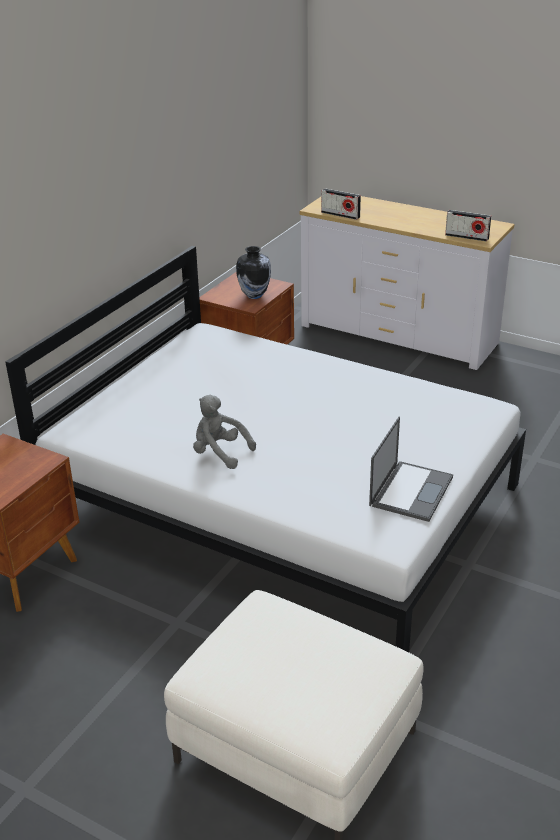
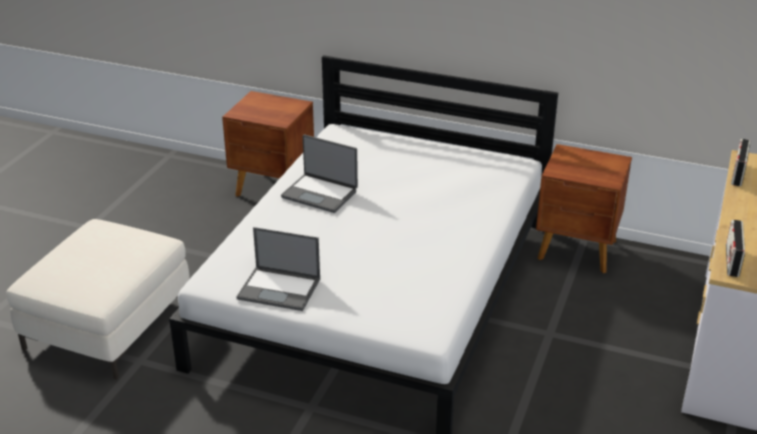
camera: 80 degrees right, 0 degrees up
grey plush toy [193,395,256,469] -> laptop [281,135,358,213]
vase [236,246,271,299] -> none

